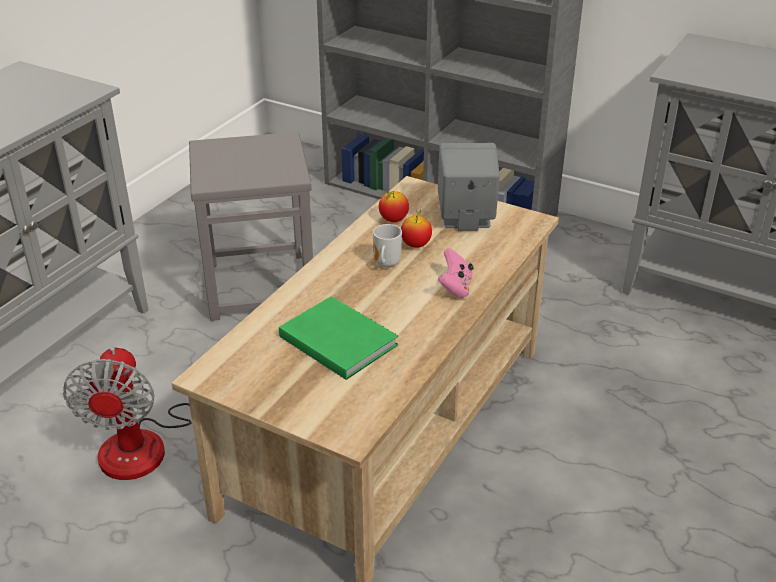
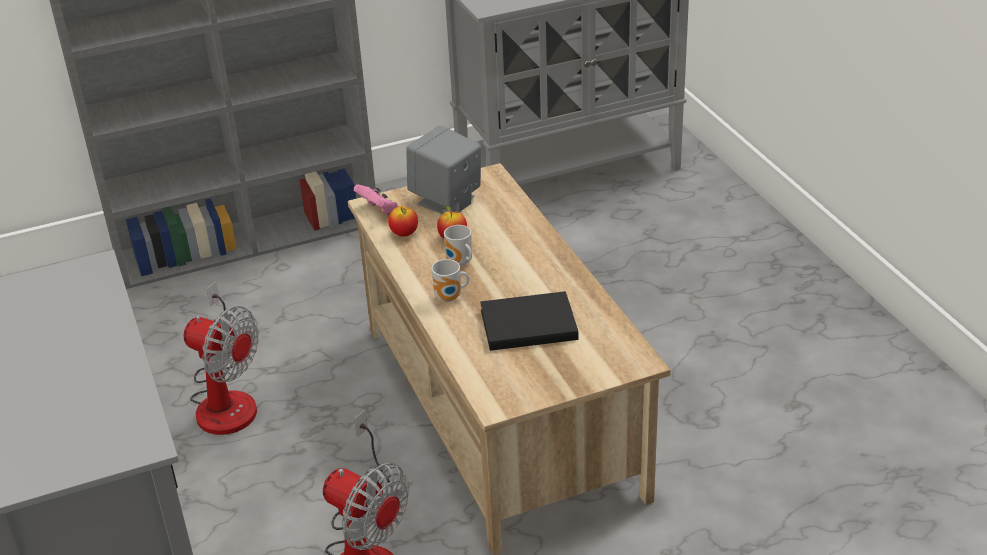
camera: 50 degrees left, 0 degrees up
grey stool [189,132,313,321] -> fan [184,281,259,435]
green book [279,296,398,380] -> black book [480,291,578,351]
pink game controller [438,248,474,298] -> pink game controller moved to [354,184,399,215]
none -> mug [431,259,469,302]

